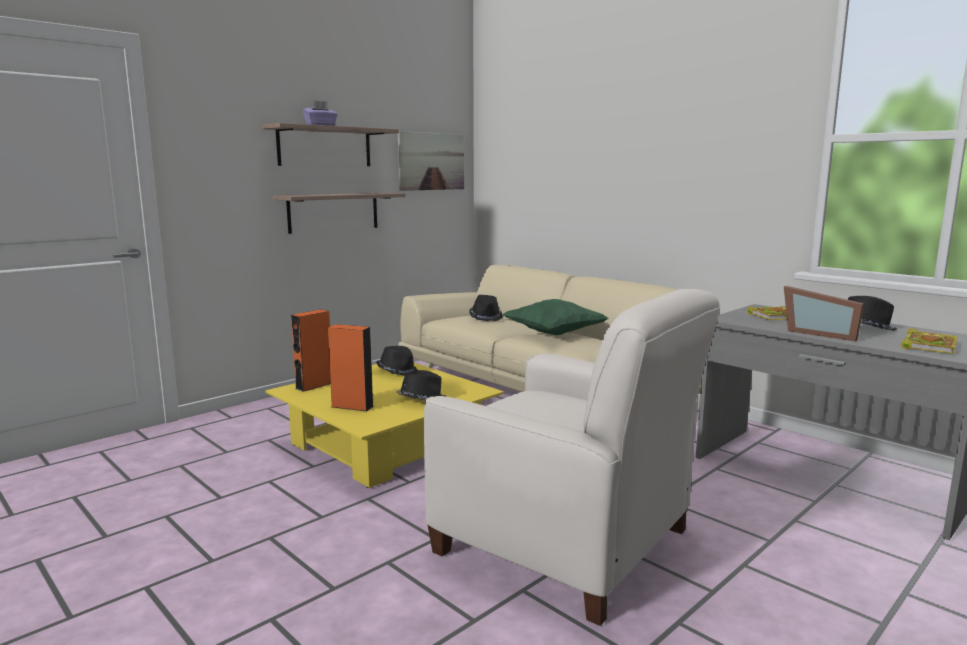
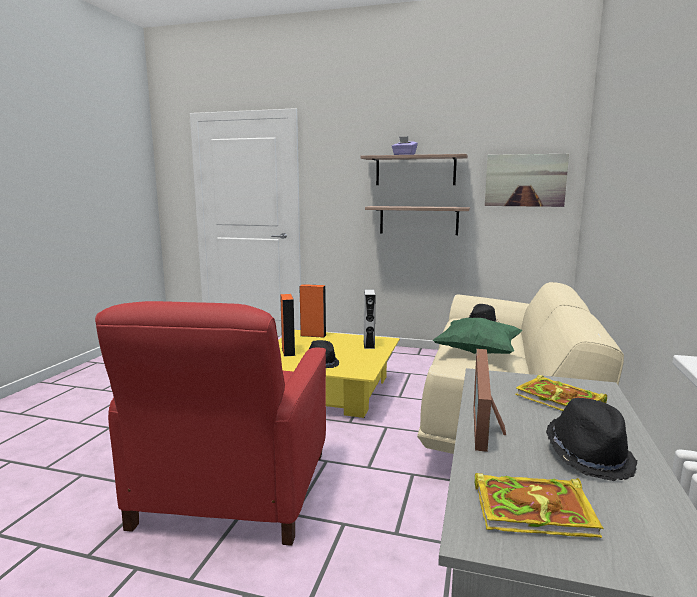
camera: 60 degrees right, 0 degrees up
black hat [376,346,418,376] -> grey speaker [364,289,375,349]
white armchair [424,289,720,626] -> red armchair [95,301,326,546]

